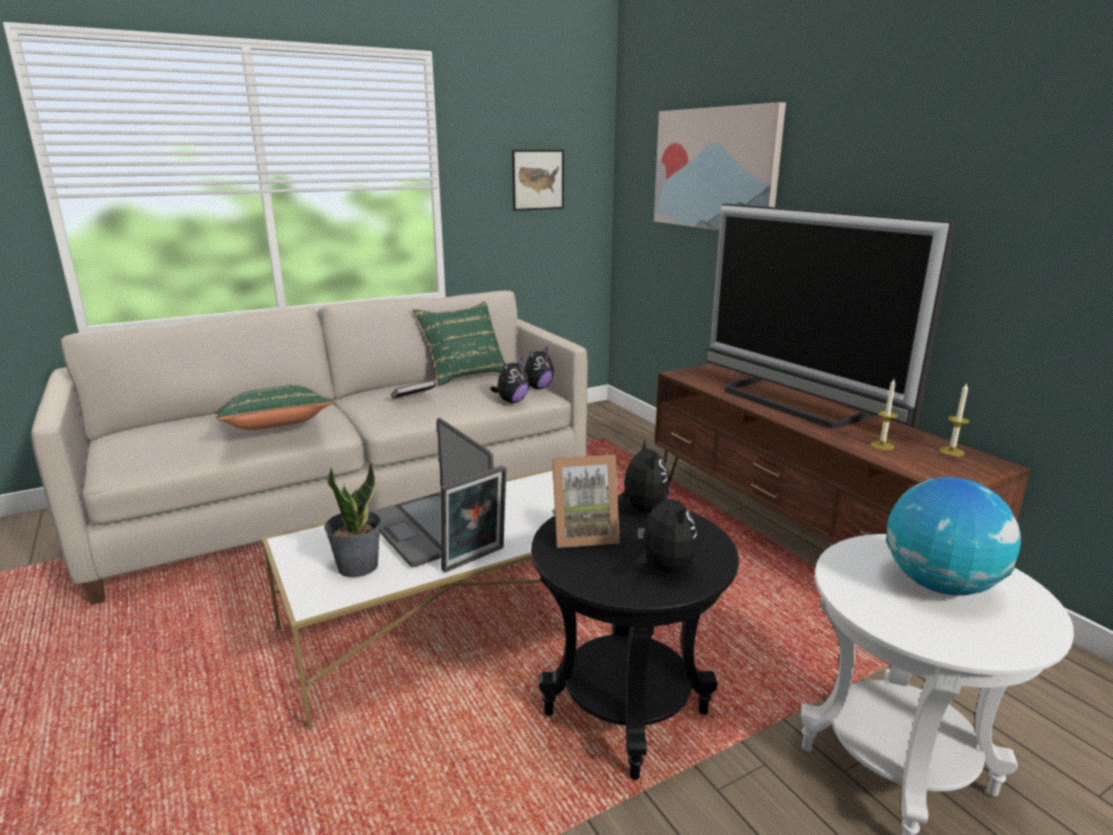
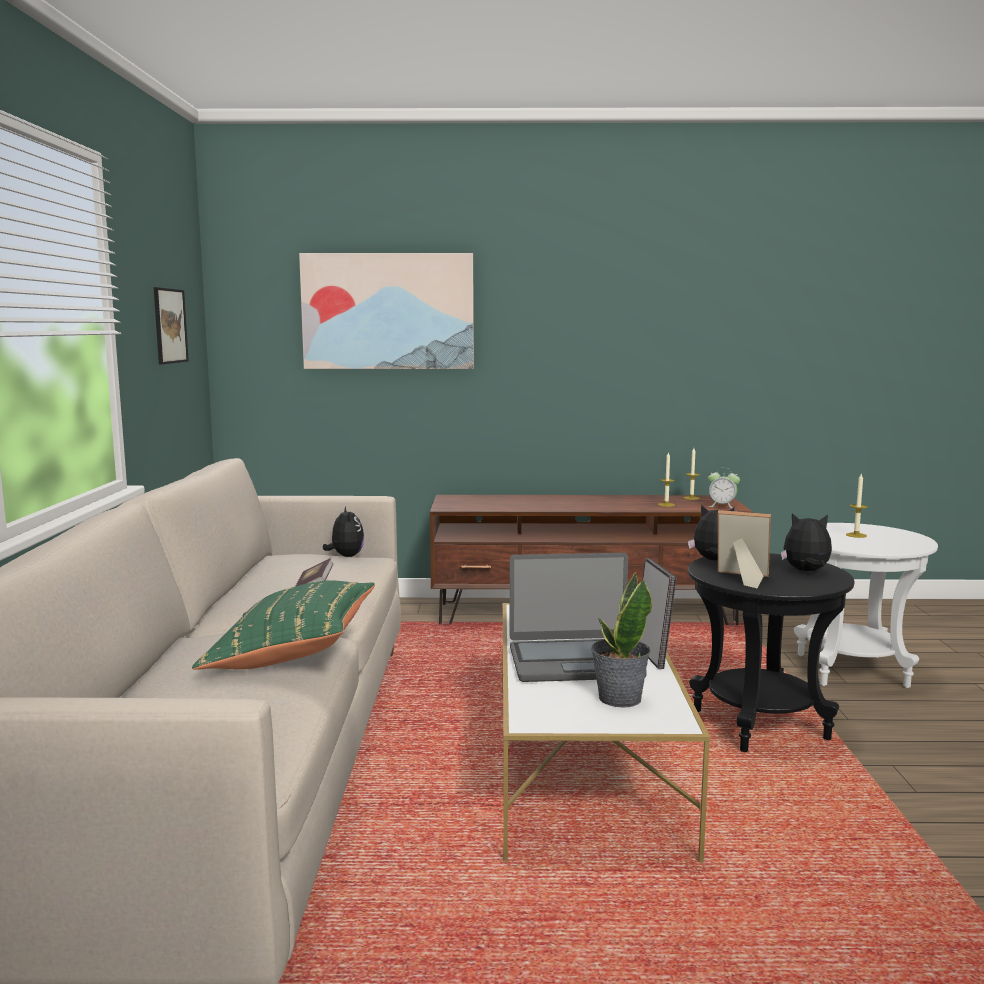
camera: 60 degrees left, 10 degrees down
green pillow [412,302,506,386] -> none
plush toy [490,358,529,403] -> none
picture frame [552,455,620,548] -> picture frame turned 90 degrees counterclockwise [718,510,771,588]
television [706,204,957,428] -> none
globe [886,477,1021,595] -> candle [846,474,868,538]
none -> alarm clock [708,469,740,508]

